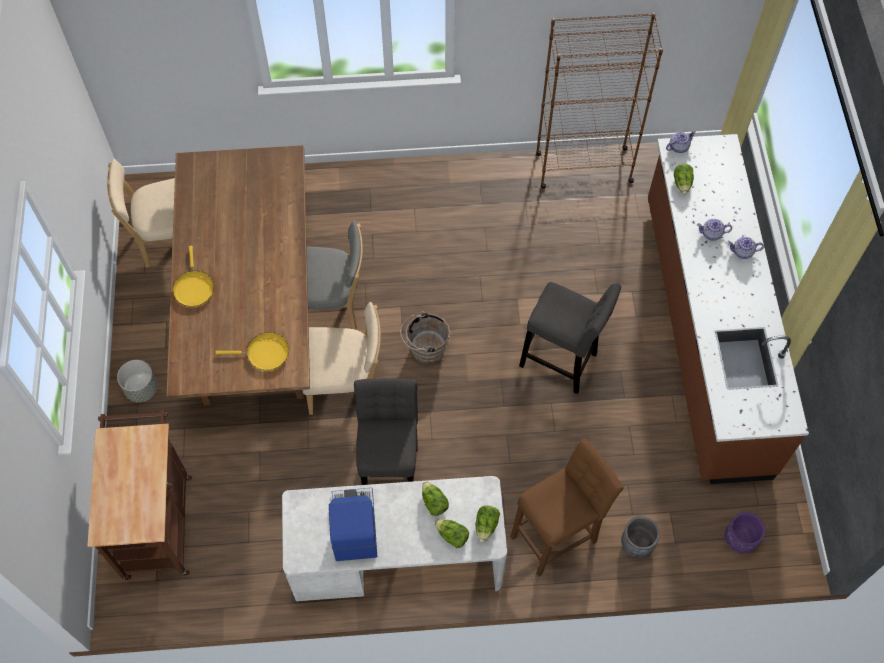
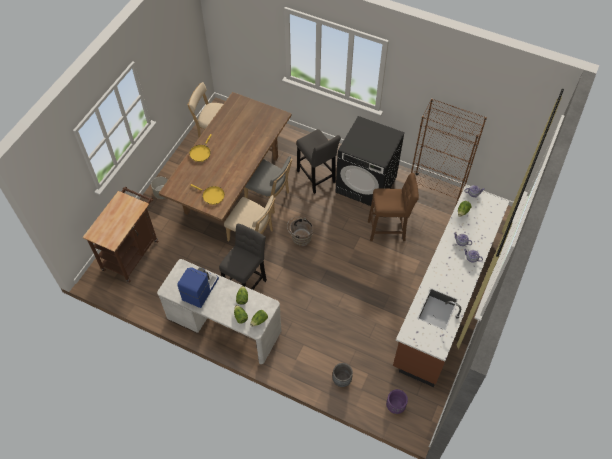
camera: 30 degrees right, 5 degrees down
brown stool [510,438,624,577] -> brown stool moved to [368,173,419,241]
grey stool [519,282,621,394] -> grey stool moved to [297,129,341,194]
none -> black washing machine [336,116,405,206]

